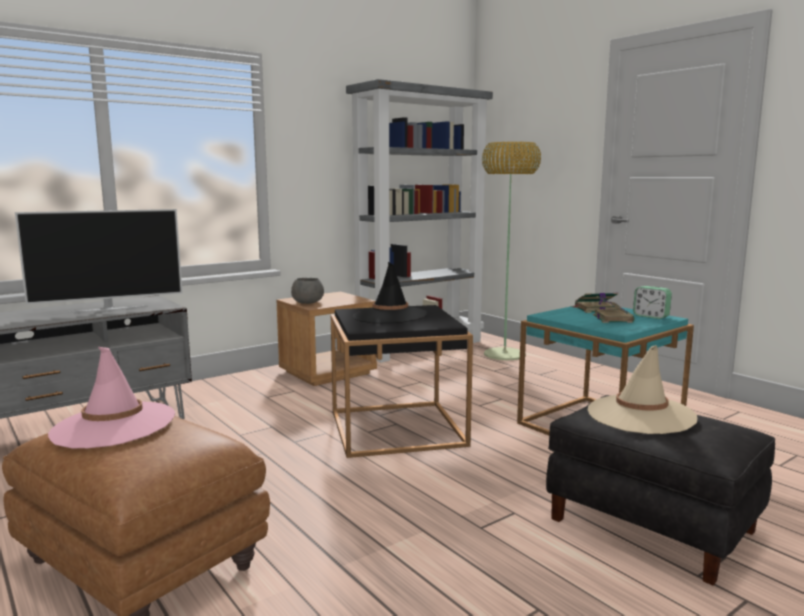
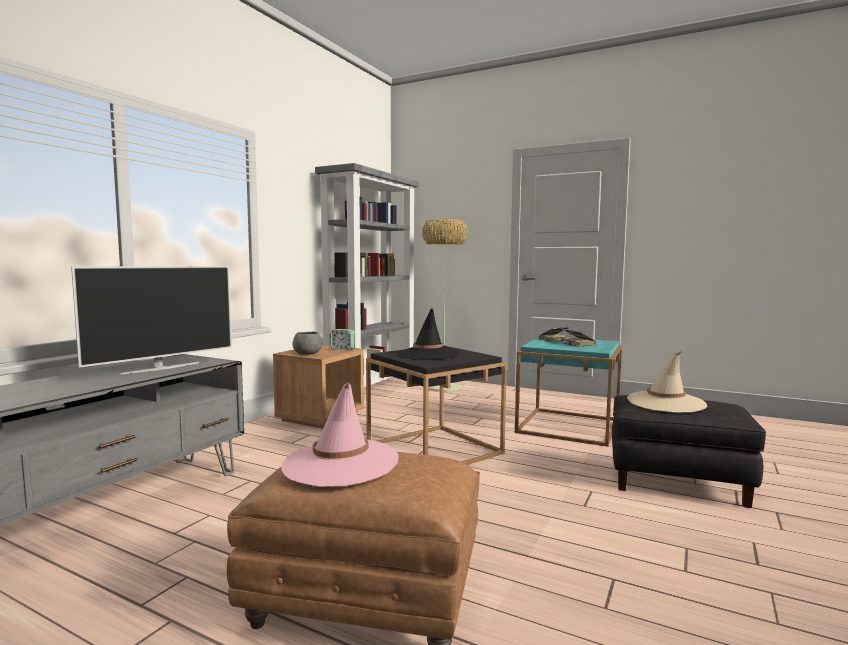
camera: 25 degrees left, 5 degrees down
alarm clock [633,286,672,319] -> alarm clock moved to [331,329,355,350]

